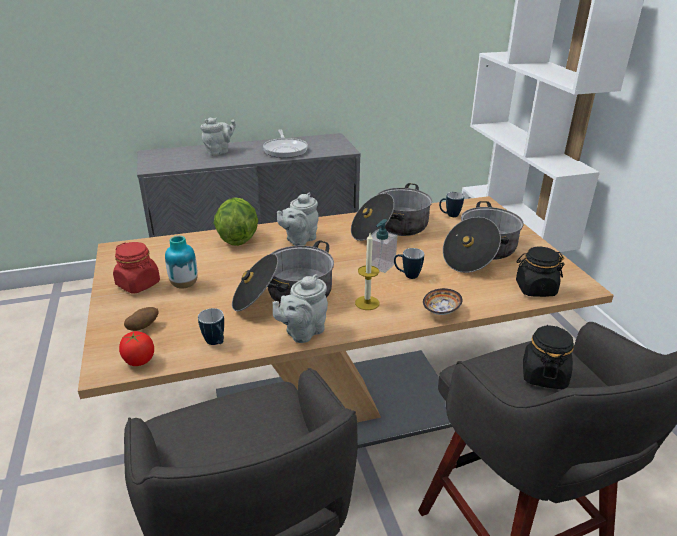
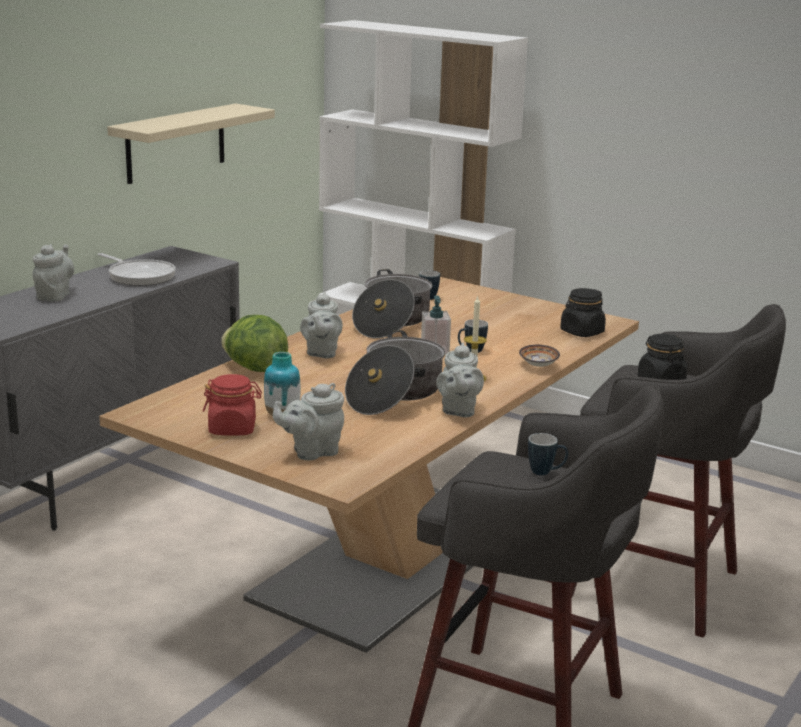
camera: 40 degrees left, 10 degrees down
tomato [119,331,154,366] -> none
potato [124,307,159,331] -> grey teapot [273,383,344,460]
mug [198,308,224,345] -> mug moved to [528,433,568,475]
cooking pot [443,201,524,273] -> none
none -> beige shelf [107,104,275,184]

